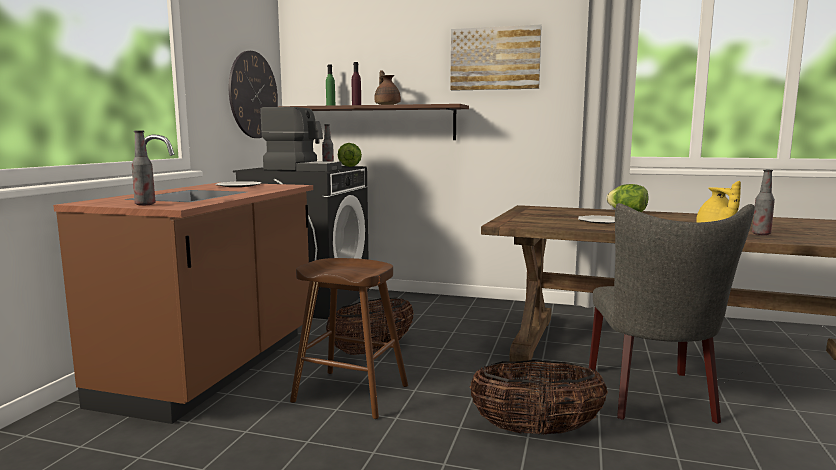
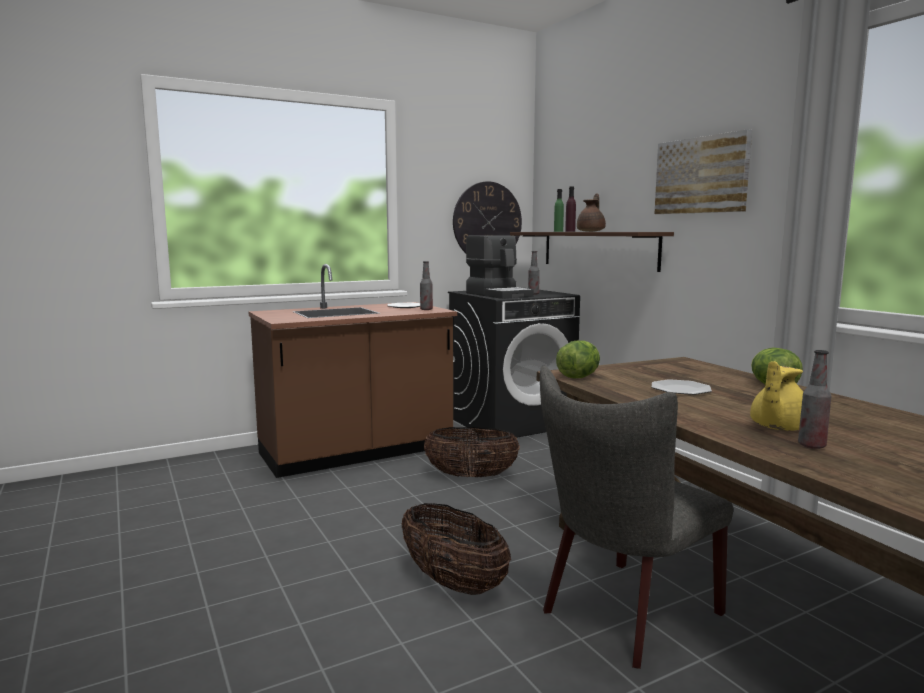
camera: 45 degrees right, 0 degrees up
bottle [131,131,156,206] -> bottle moved to [420,261,433,310]
brown stool [290,258,408,419] -> none
lettuce [338,143,362,167] -> lettuce moved to [556,340,600,378]

